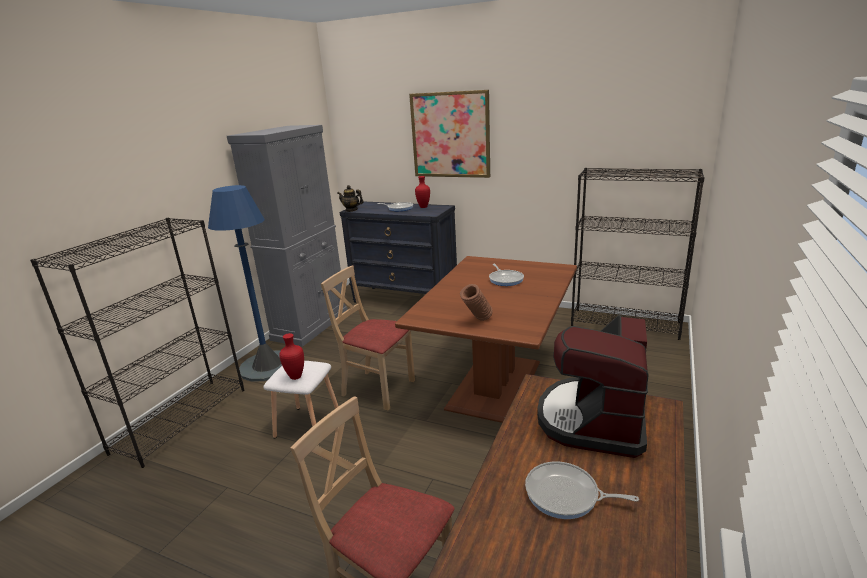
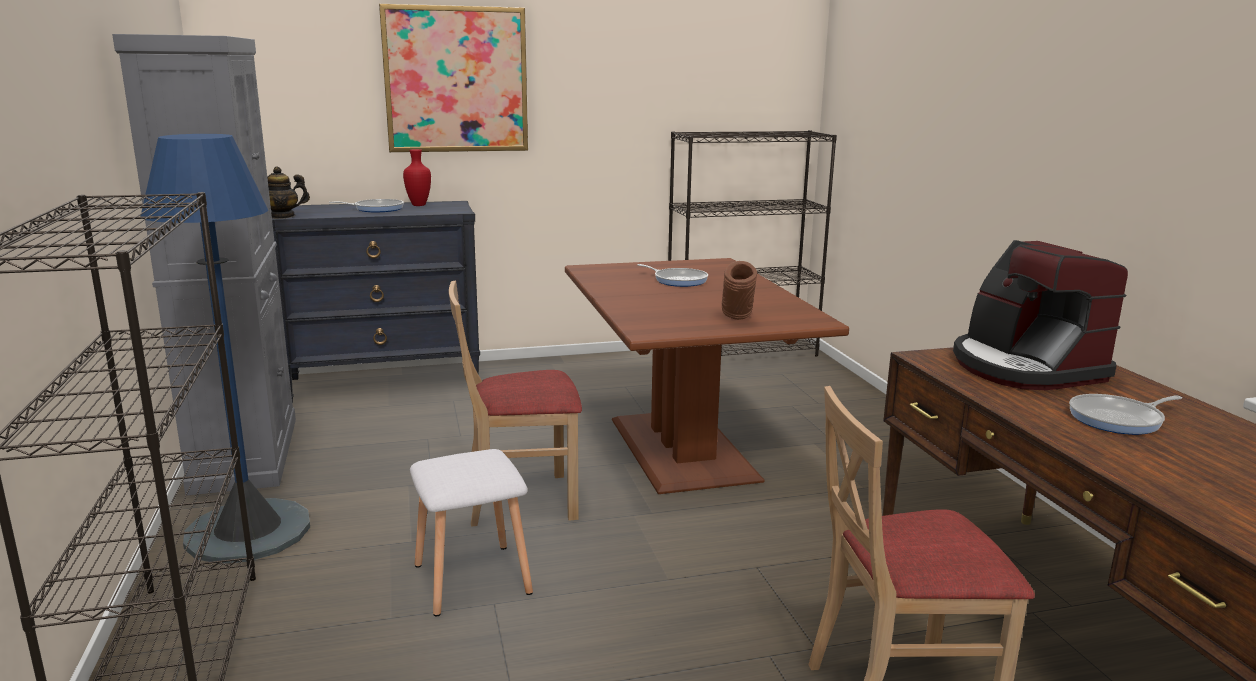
camera: 40 degrees left, 5 degrees down
red vase [279,333,304,380] -> none

